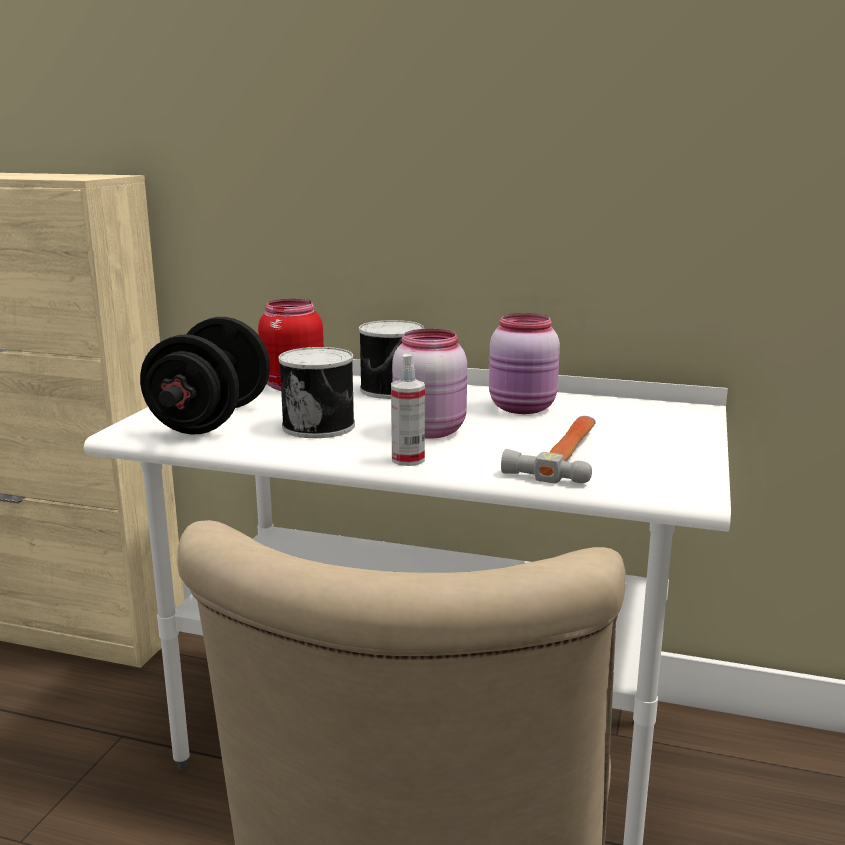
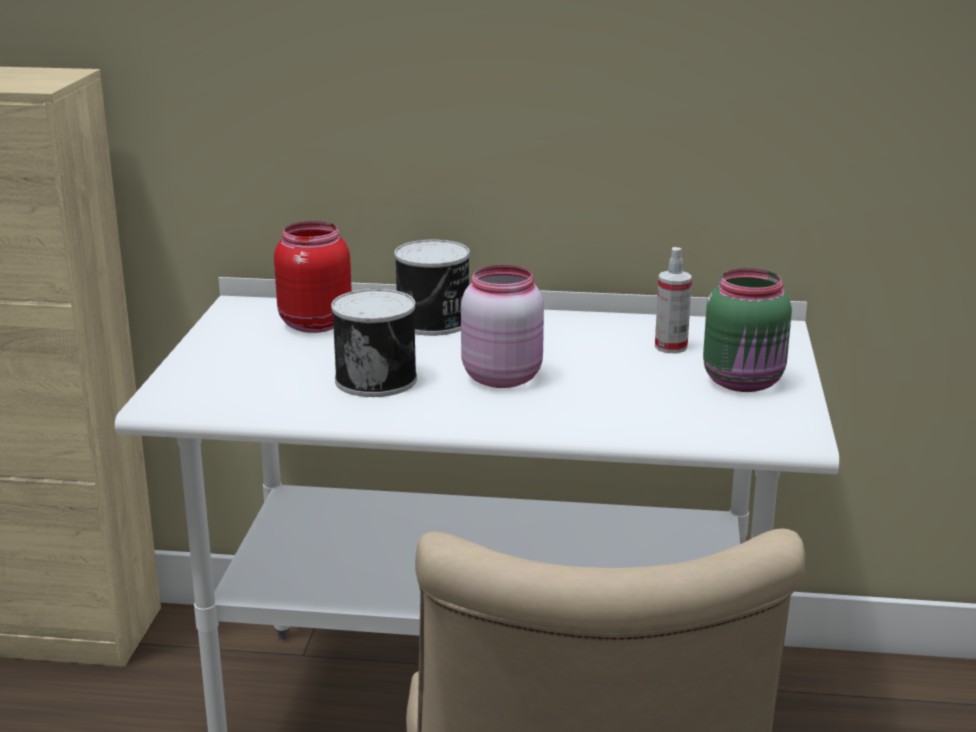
camera: 10 degrees left, 5 degrees up
black dumbbell [140,317,270,434] -> none
spray bottle [391,354,425,466] -> spray bottle moved to [655,247,692,353]
pink jar [489,313,560,414] -> none
hammer [501,416,596,483] -> none
none -> green jar [703,268,792,392]

